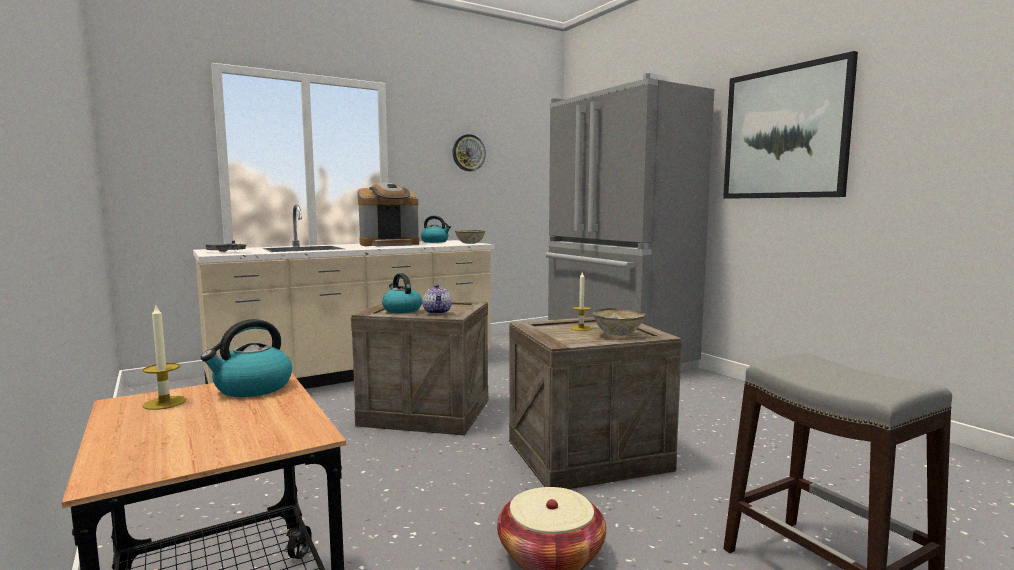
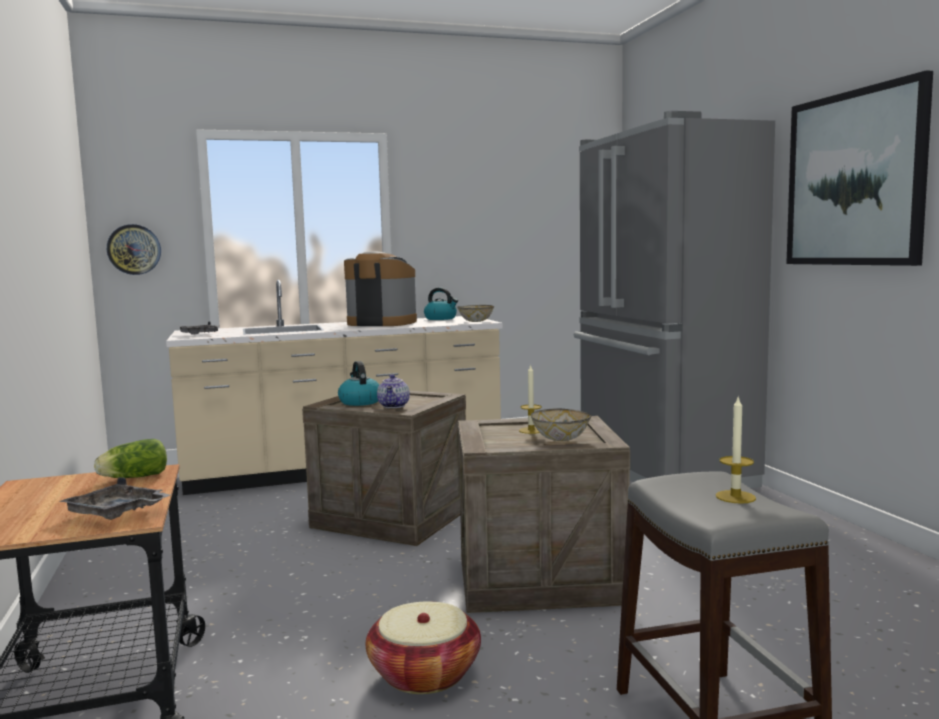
camera: 15 degrees right, 0 degrees up
candle [142,306,186,410] -> candle moved to [716,395,756,504]
kettle [201,319,292,397] -> lettuce [94,439,167,478]
coffee machine [358,183,419,246] -> coffee machine turned 150 degrees counterclockwise [344,252,417,326]
wall clock [453,134,486,171] -> wall clock moved to [107,224,161,275]
none -> grey tray [60,477,170,520]

